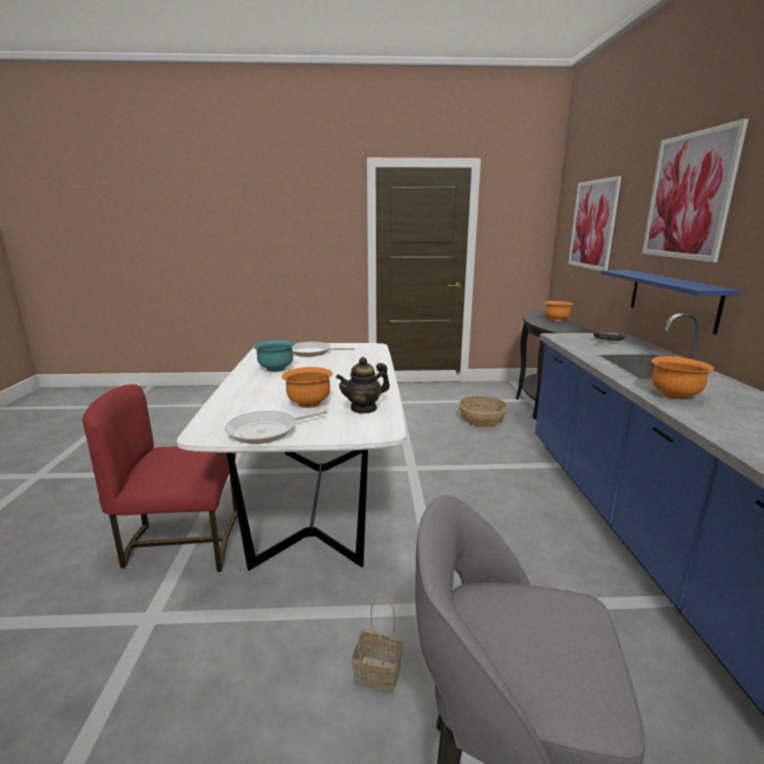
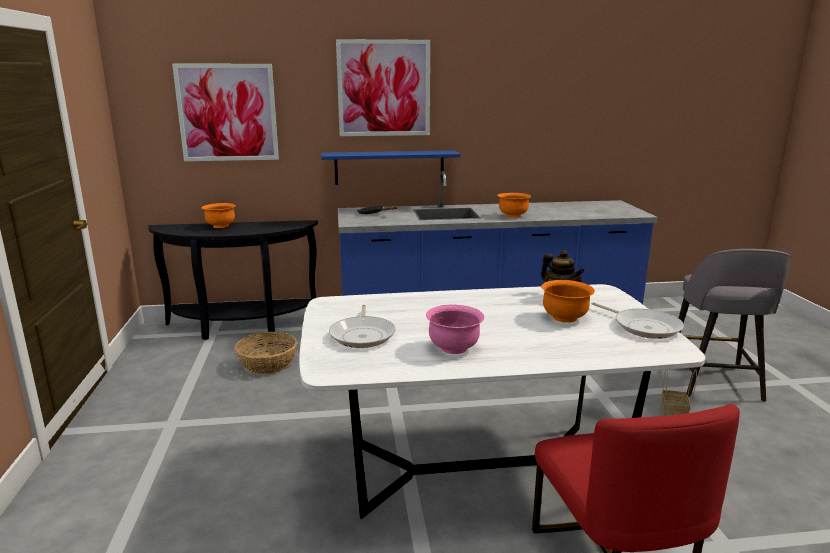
camera: 95 degrees left, 0 degrees up
turquoise bowl [253,340,295,372] -> pink bowl [426,305,484,354]

